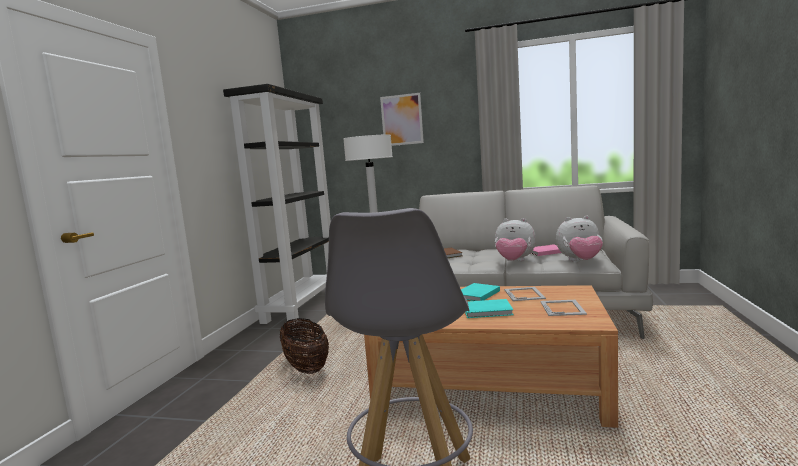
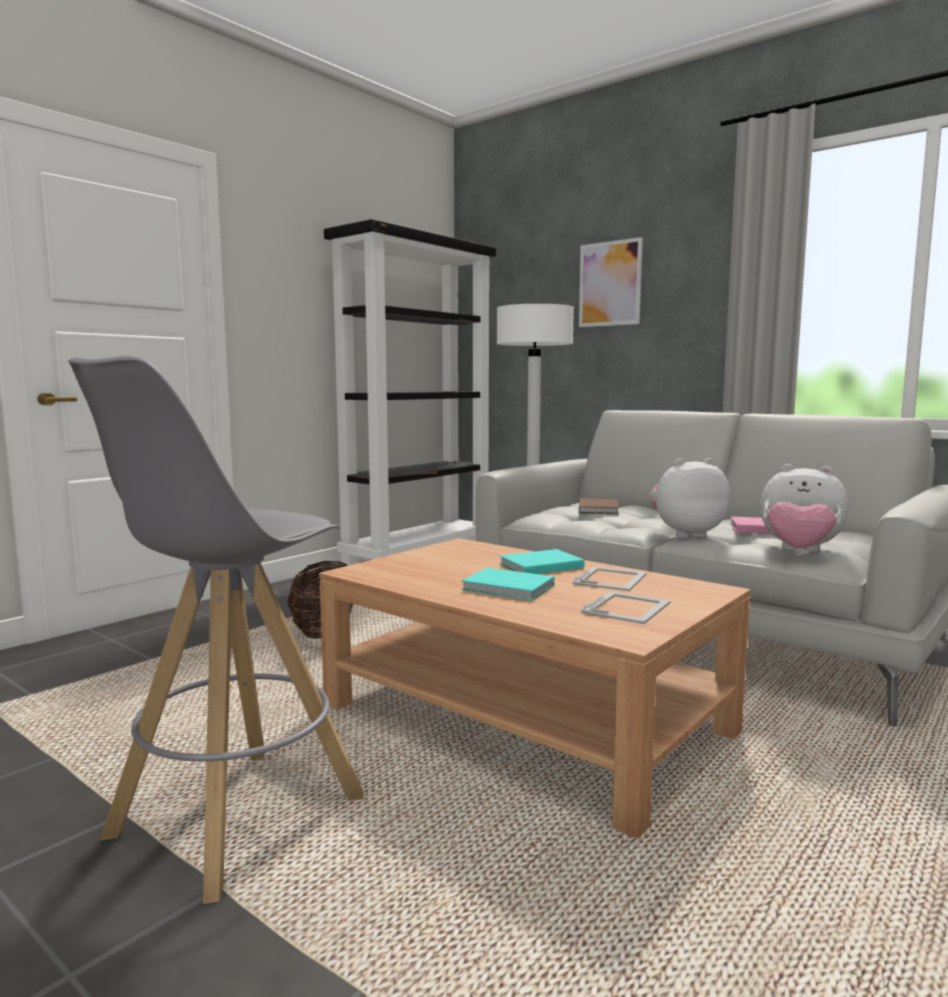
camera: 25 degrees right, 0 degrees up
plush toy [495,218,536,261] -> plush toy turned 120 degrees clockwise [650,458,730,538]

